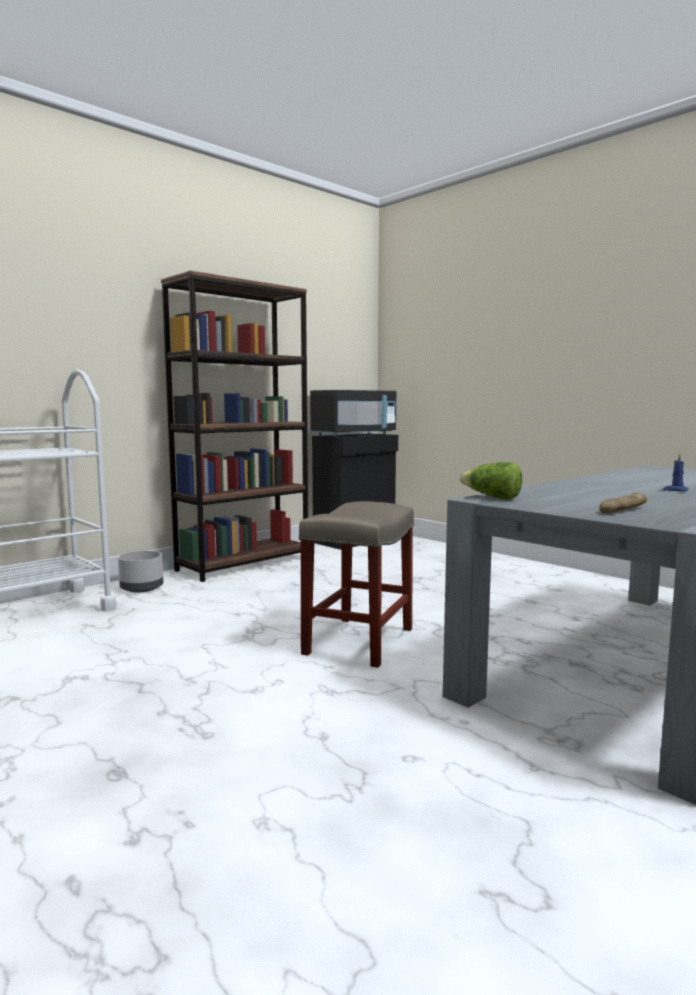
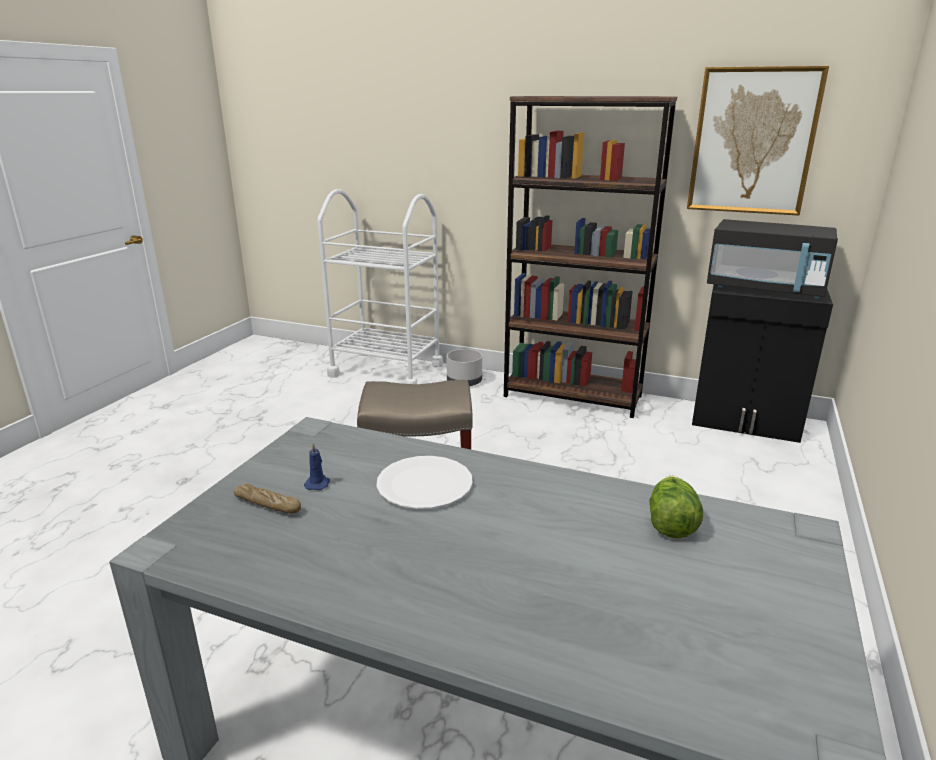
camera: 65 degrees right, 15 degrees up
lettuce [460,462,522,500] -> lettuce moved to [649,476,703,539]
blue candle [663,453,689,491] -> blue candle moved to [304,443,330,490]
none -> white plate [376,456,473,509]
none -> picture [687,66,829,216]

